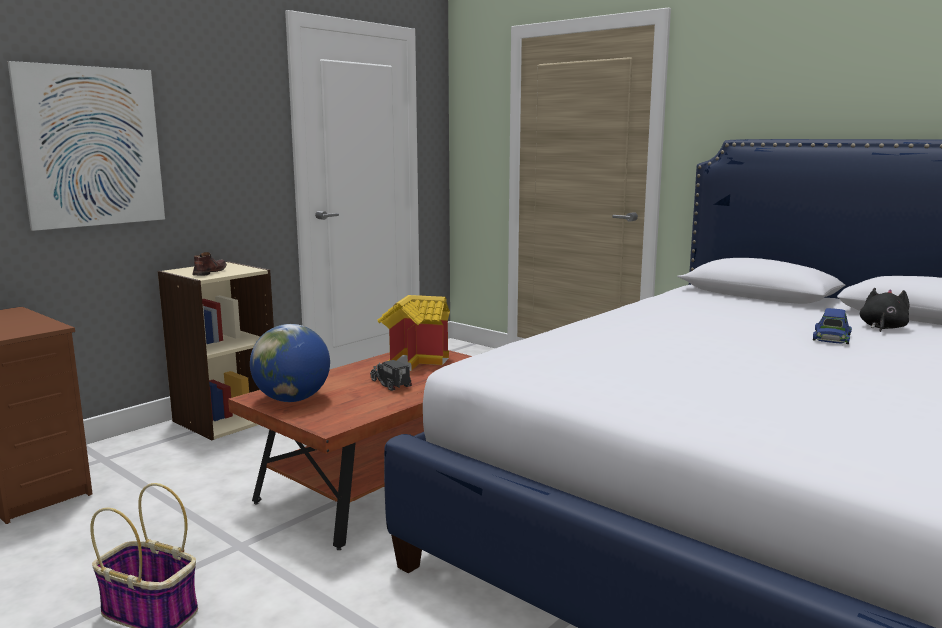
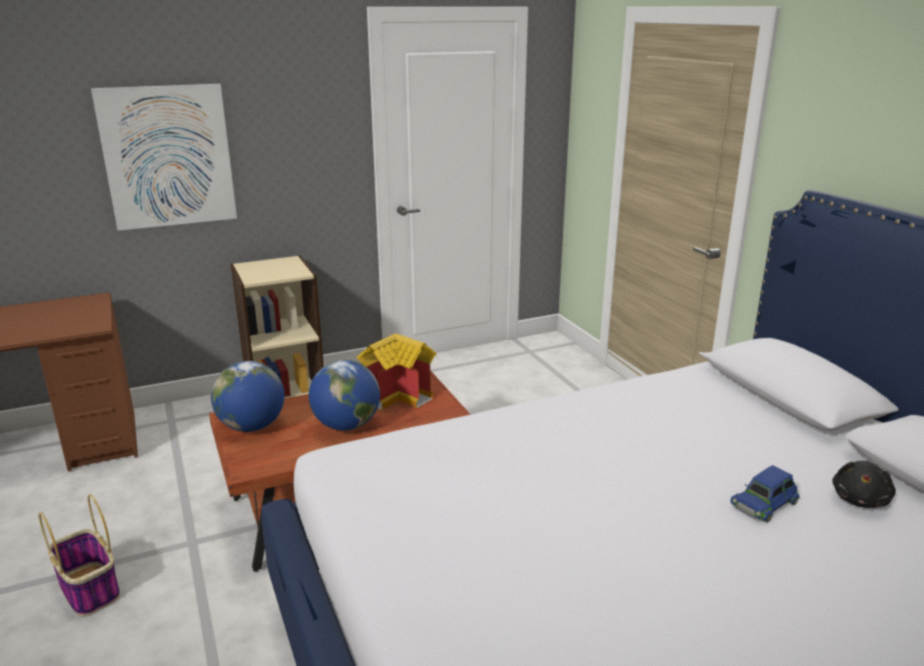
camera: 25 degrees right, 10 degrees up
brown shoe [193,252,227,276] -> none
toy truck [370,360,412,391] -> globe [309,360,380,431]
black plush toy [860,288,909,332] -> black plush toy turned 150 degrees clockwise [832,461,896,508]

